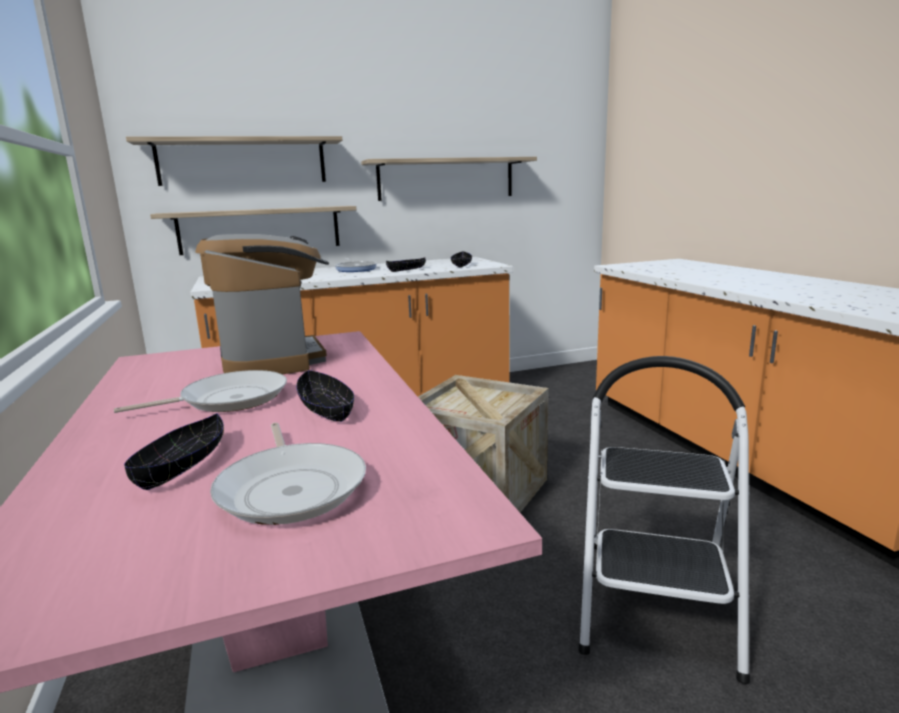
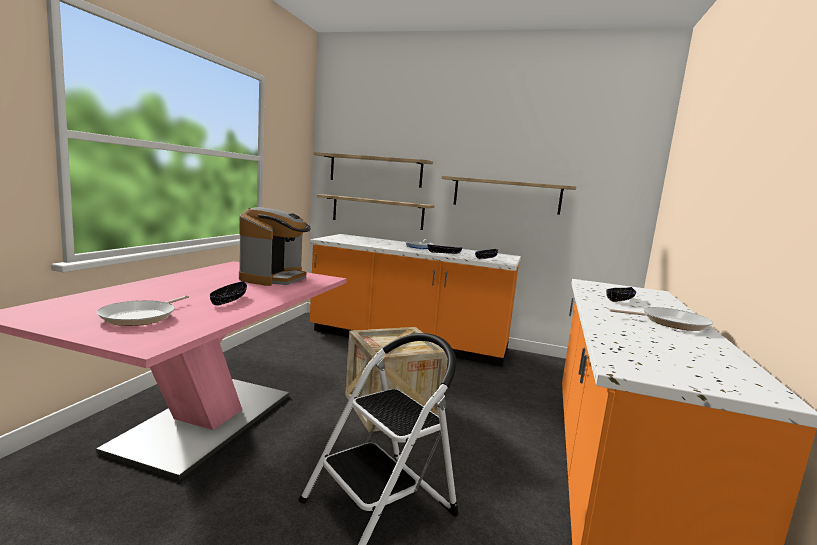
camera: 35 degrees right, 5 degrees down
frying pan [114,370,287,413] -> frying pan moved to [610,307,713,331]
black bowl [124,413,224,490] -> black bowl moved to [606,287,636,302]

